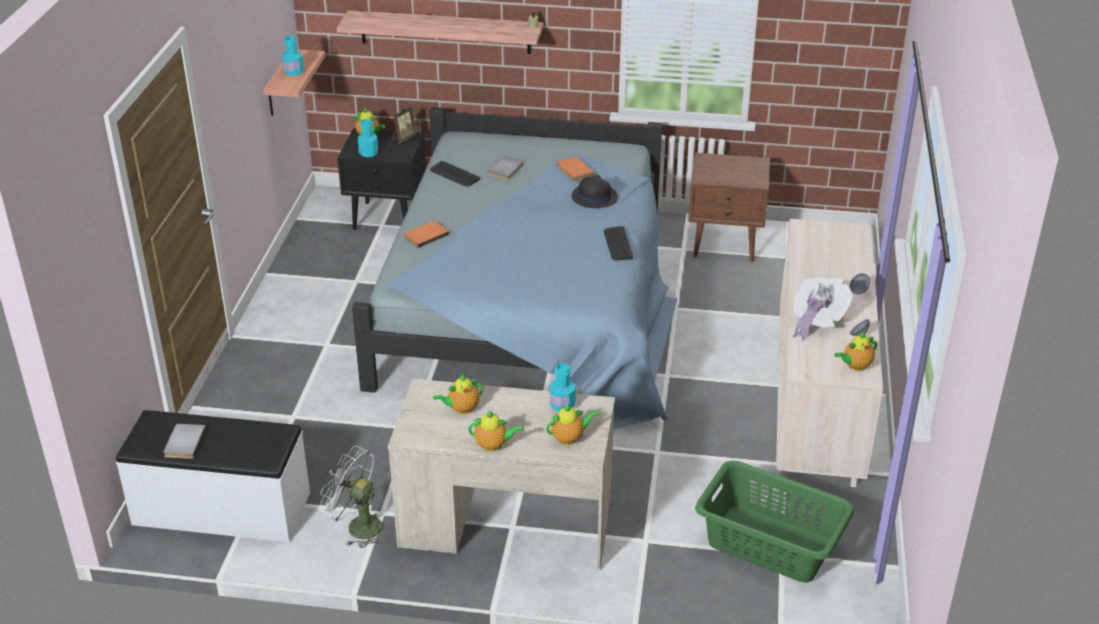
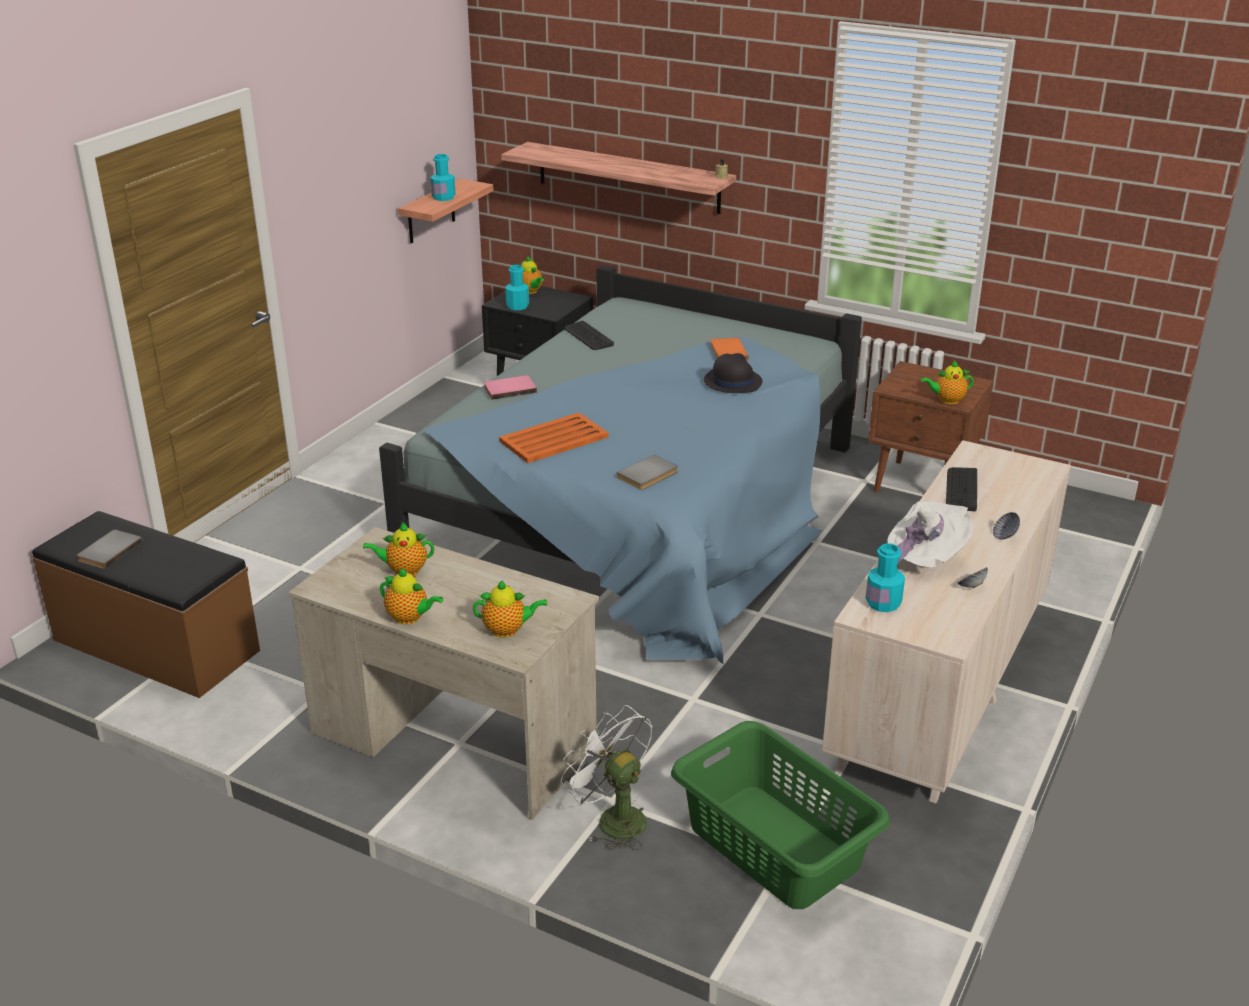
camera: 20 degrees right, 5 degrees down
white bench [116,410,310,542] -> brown bench [32,511,260,698]
white fan [320,446,385,548] -> white fan moved to [561,705,653,850]
picture frame [393,106,416,144] -> none
orange book [404,221,449,248] -> pink book [484,375,537,400]
grey book [487,156,524,180] -> grey book moved to [616,455,678,490]
turquoise bottle [550,363,576,411] -> turquoise bottle moved to [866,543,905,612]
keyboard [604,226,633,260] -> keyboard moved to [946,467,977,512]
teapot [834,332,877,371] -> teapot moved to [921,360,973,404]
none -> orange tray [499,413,608,463]

